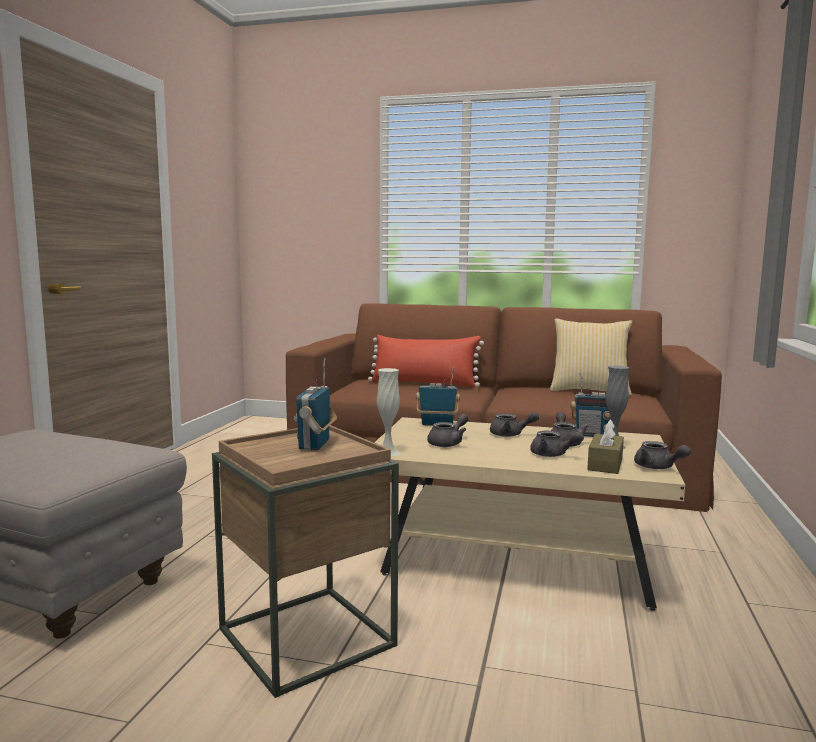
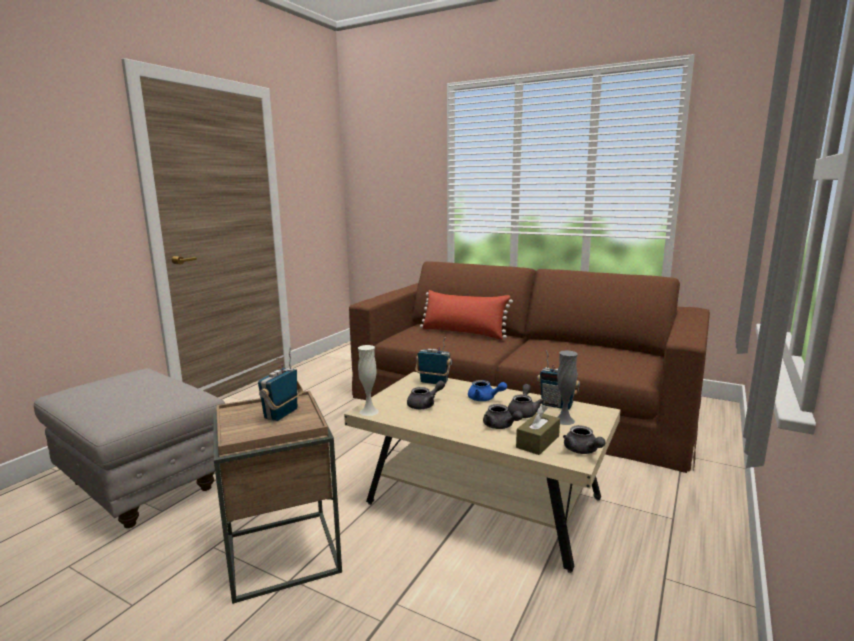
camera: 15 degrees right, 5 degrees up
grey teapot [490,412,539,437] -> blue teapot [468,380,507,401]
pillow [550,318,633,395] -> none

